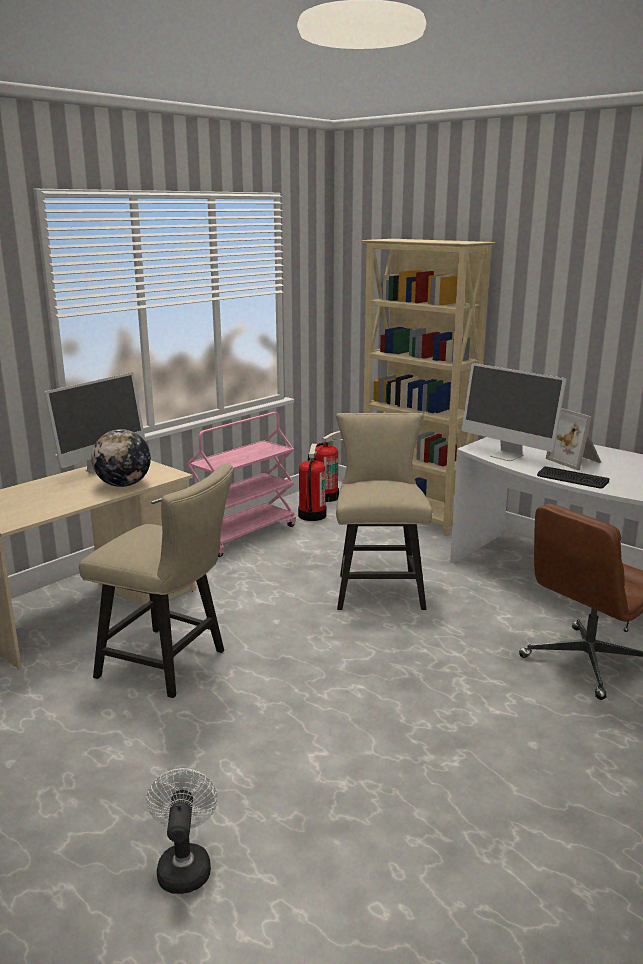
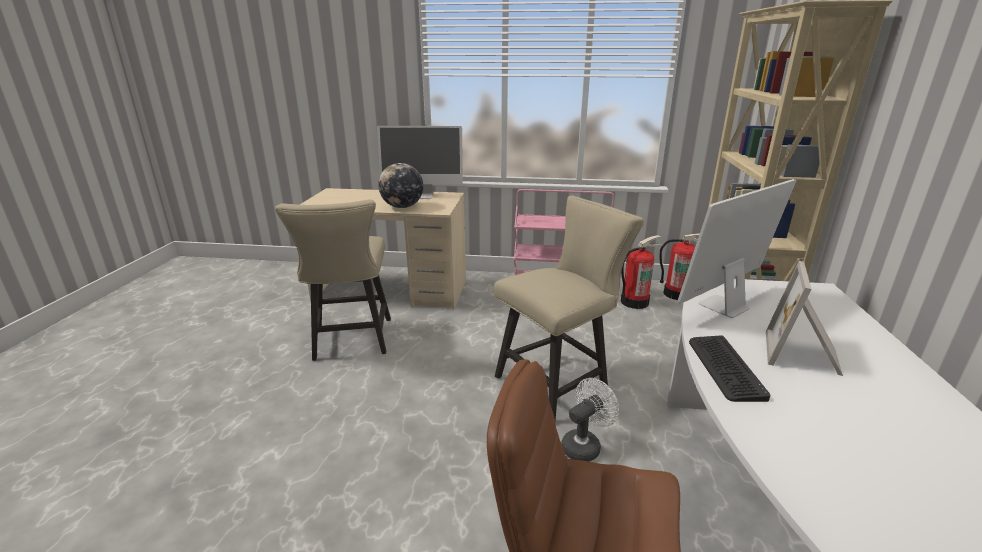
camera: 55 degrees right, 5 degrees up
white fan [147,768,218,894] -> white fan moved to [561,378,619,462]
monitor [462,363,567,461] -> monitor turned 45 degrees clockwise [677,179,797,318]

